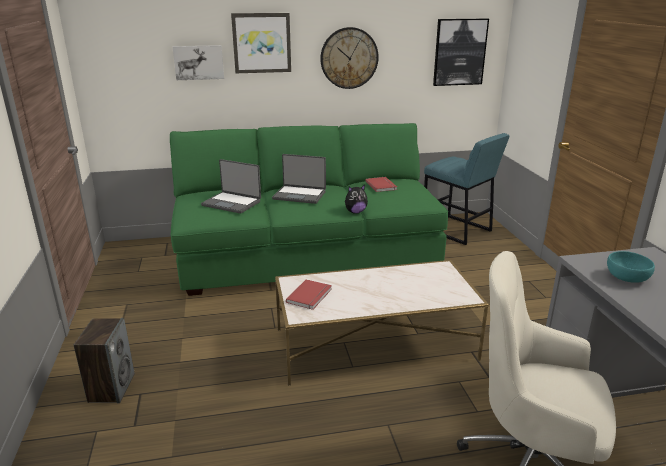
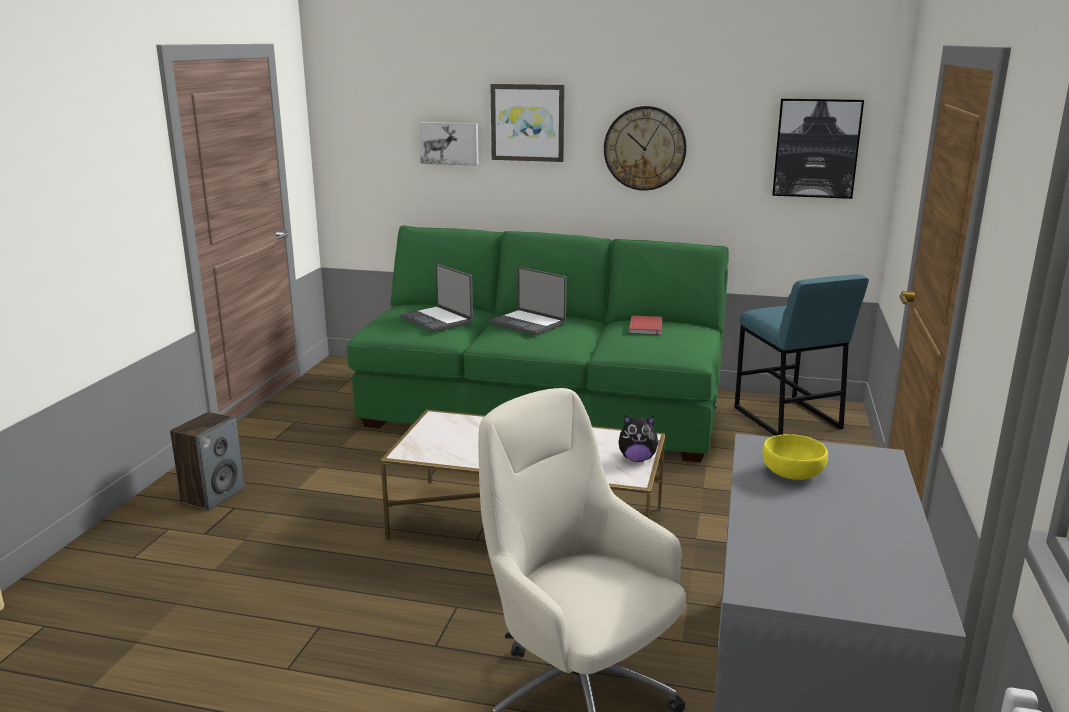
camera: 25 degrees right, 5 degrees down
red book [286,279,332,310] -> none
plush toy [345,185,368,214] -> plush toy moved to [618,415,661,462]
turquoise bowl [607,251,655,283] -> yellow bowl [762,434,828,480]

